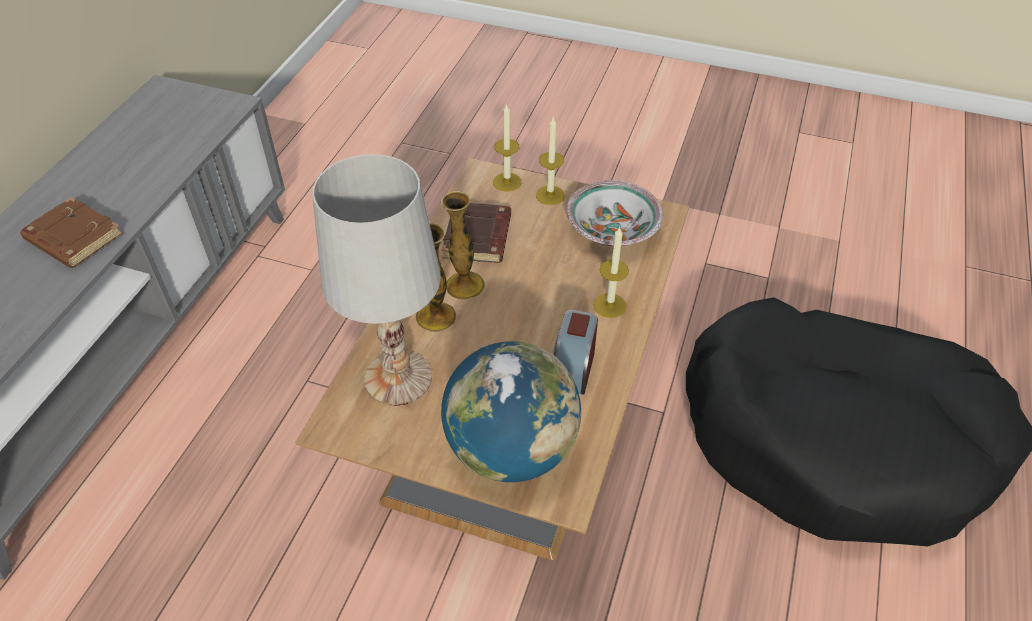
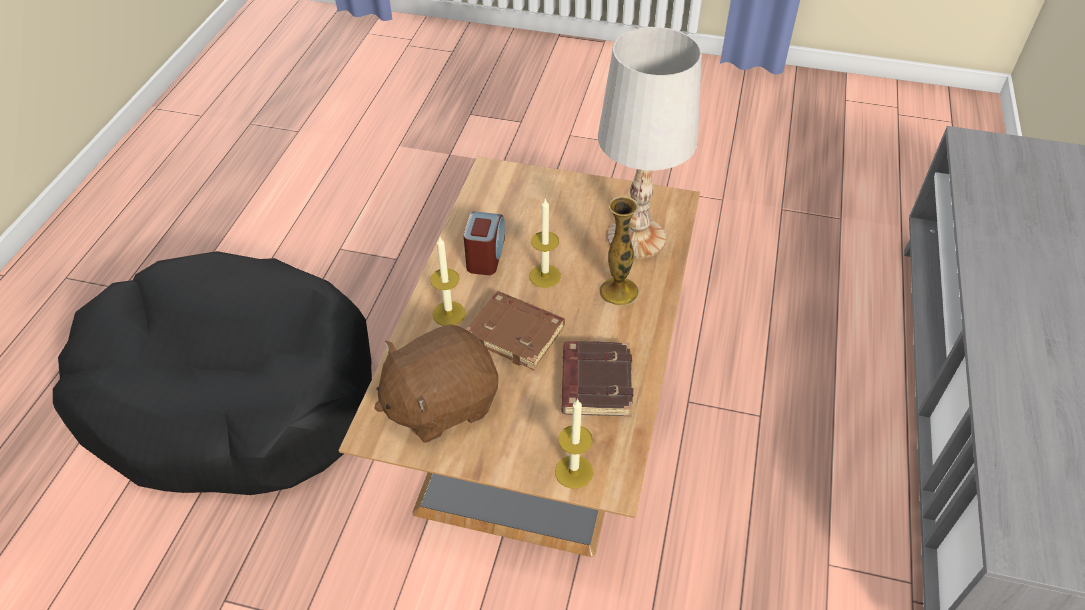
camera: 175 degrees right, 0 degrees up
brown book [20,197,123,268] -> brown book moved to [466,291,565,370]
vase [441,191,485,300] -> none
globe [441,341,581,482] -> none
candle [536,118,565,205] -> candle moved to [529,198,561,288]
bowl [566,180,663,246] -> brown plush toy [374,324,498,443]

